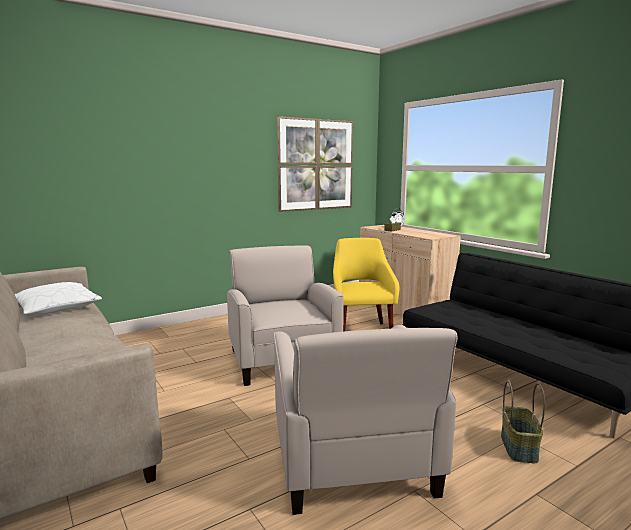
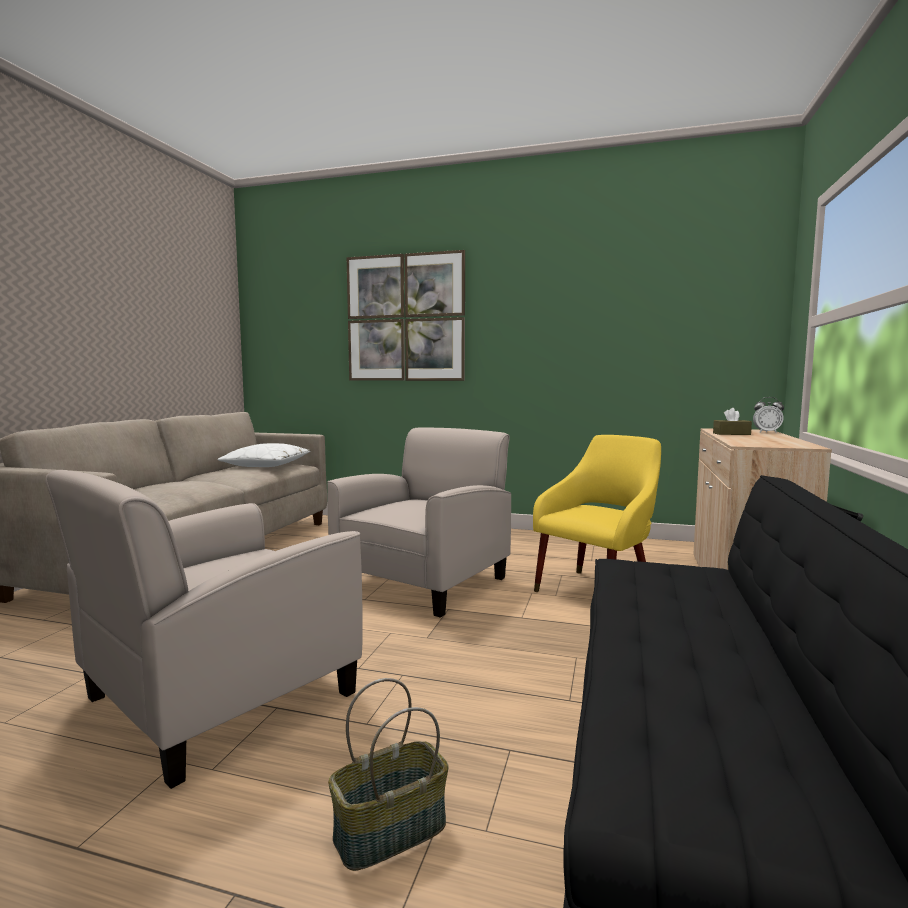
camera: 50 degrees right, 5 degrees down
picture [277,116,353,212] -> picture moved to [347,250,465,381]

